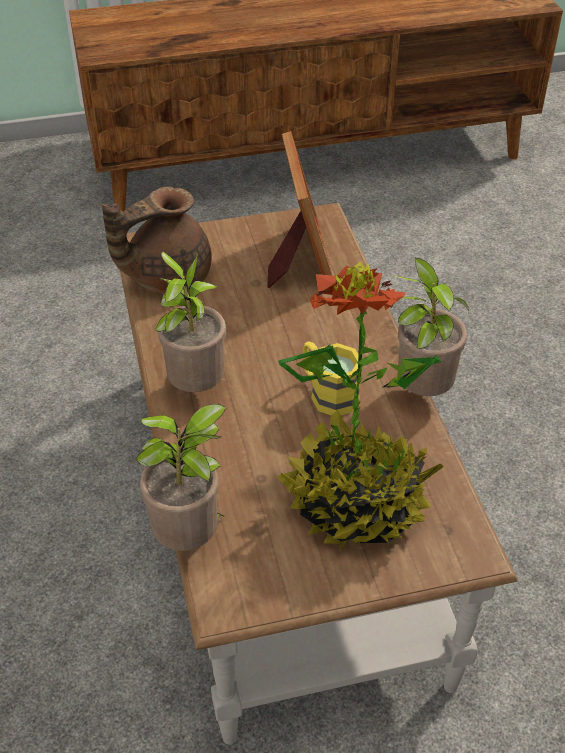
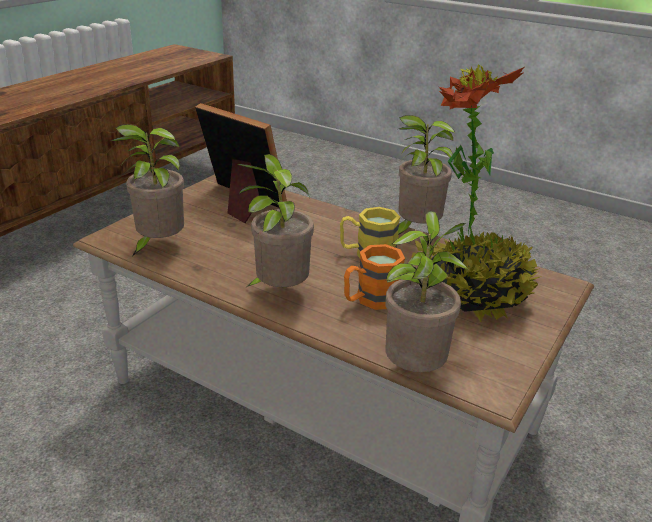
camera: 45 degrees left, 15 degrees down
brown teapot [102,186,212,294] -> potted plant [111,124,184,256]
none -> orange mug [344,244,405,310]

